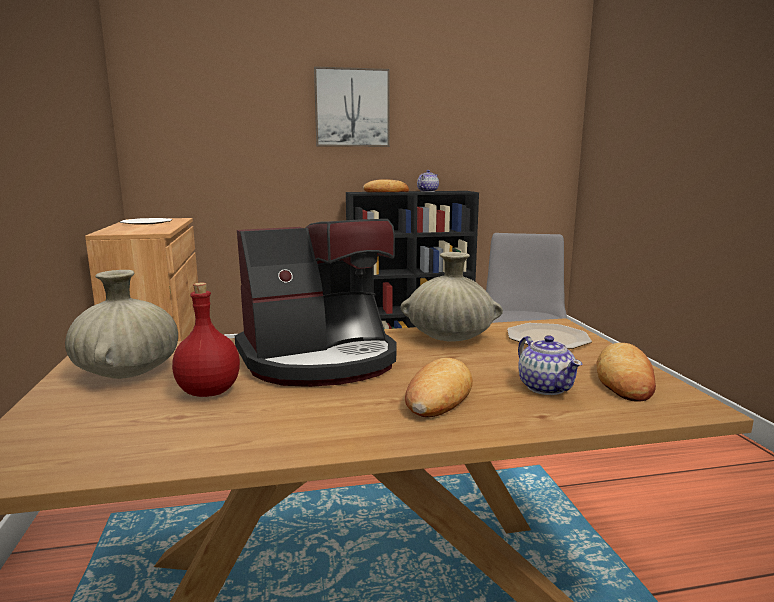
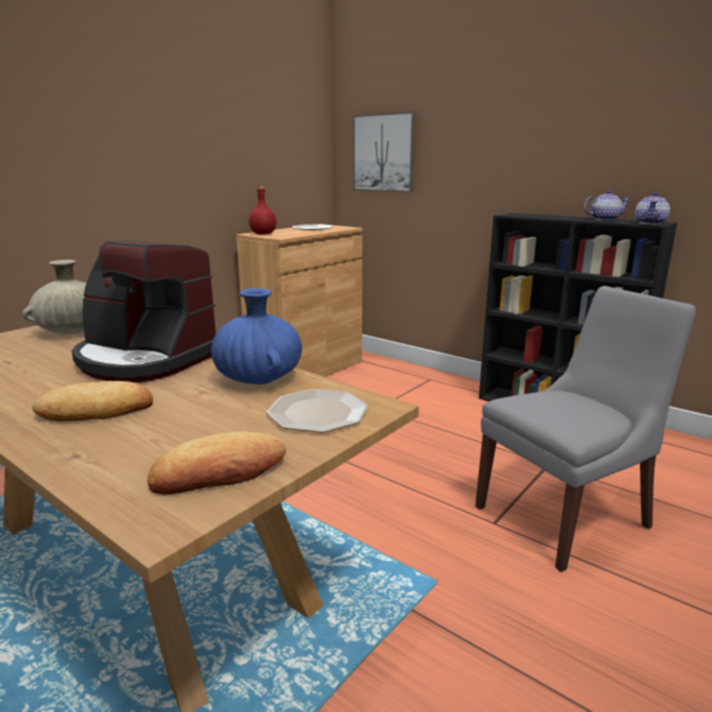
camera: 50 degrees right, 5 degrees up
red bottle [172,283,240,397] -> red bottle moved to [249,185,277,235]
picture [314,66,390,147] -> picture moved to [353,111,416,193]
bread [363,179,409,192] -> none
beige vase [400,252,503,342] -> blue vase [211,288,302,385]
teapot [518,335,582,395] -> teapot moved to [635,192,670,224]

